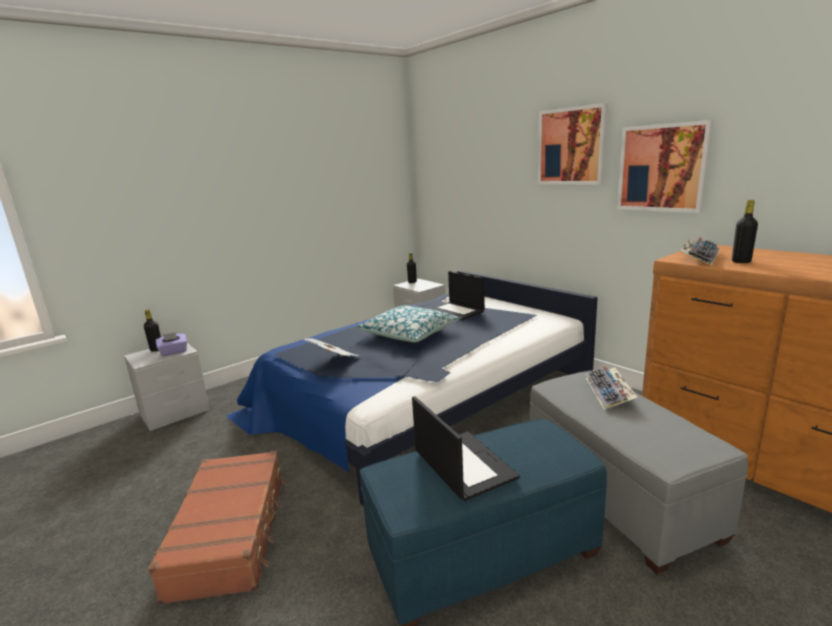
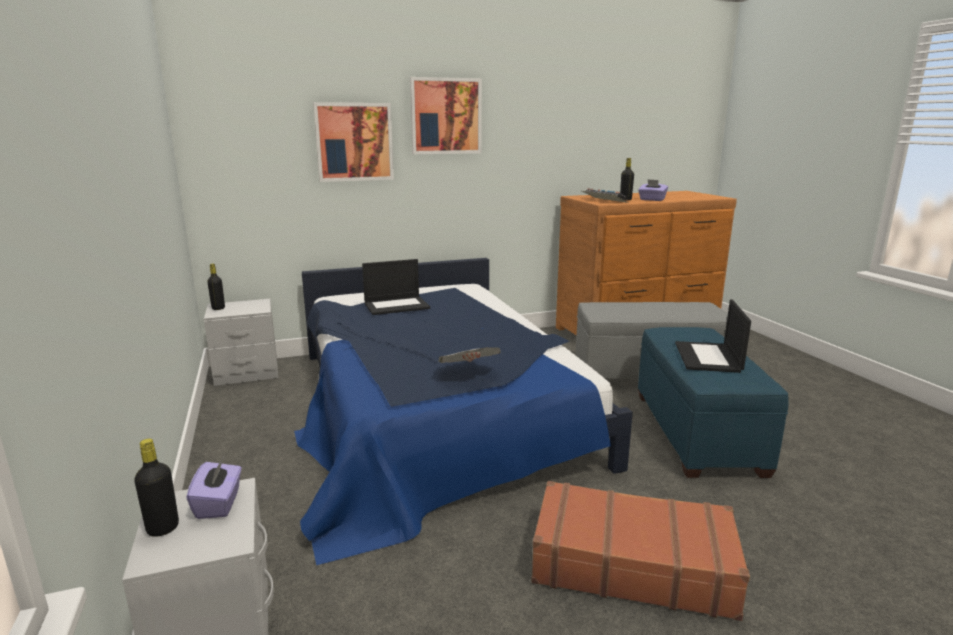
camera: 70 degrees left, 0 degrees up
pillow [356,306,460,342] -> none
laptop [412,396,520,501] -> laptop turned 75 degrees counterclockwise [675,299,751,373]
keyboard [586,366,638,410] -> none
picture [617,120,713,213] -> picture moved to [313,102,394,182]
none -> purple tissue box [638,179,668,201]

